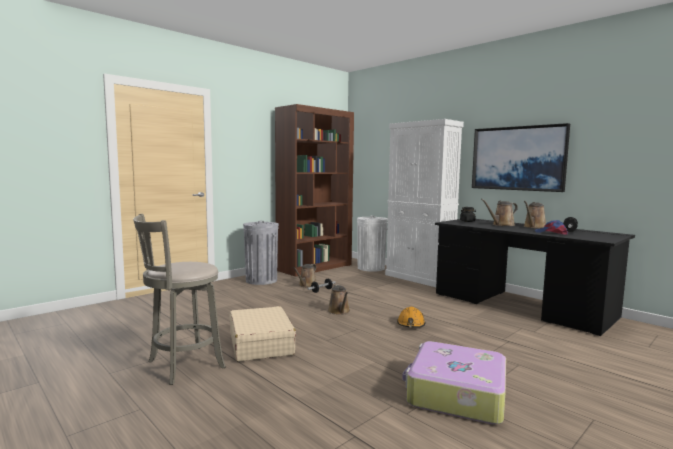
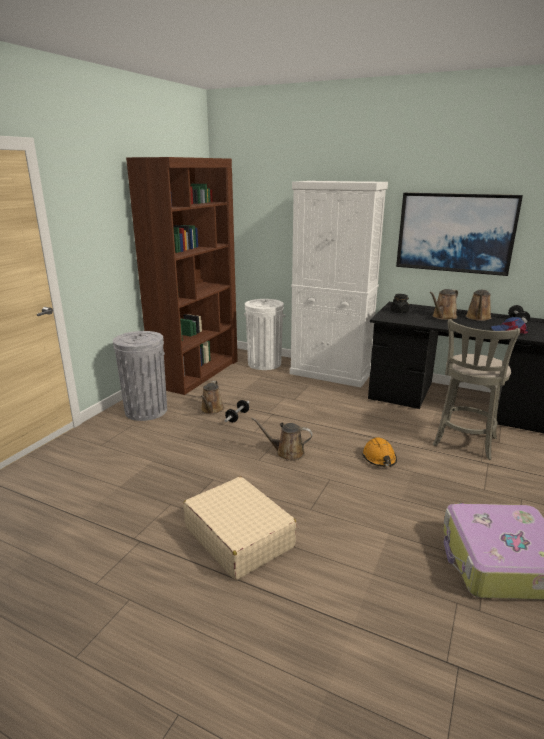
camera: 20 degrees left, 15 degrees up
grey stool [133,214,226,385] -> grey stool moved to [433,319,520,460]
brown watering can [328,285,350,315] -> brown watering can turned 135 degrees clockwise [251,417,313,461]

